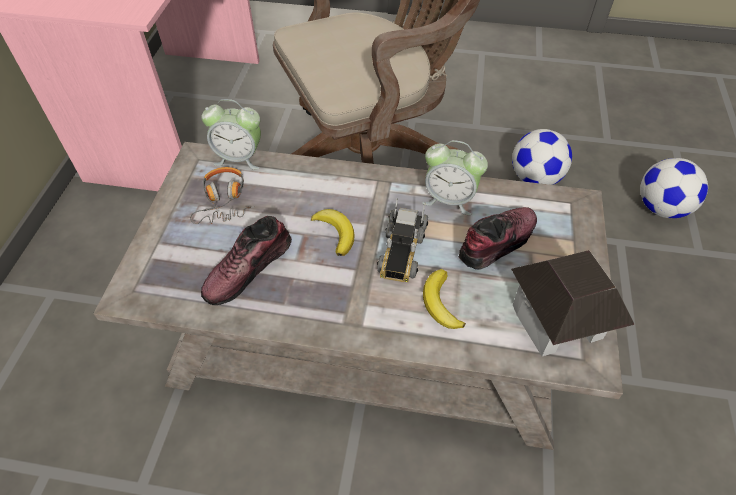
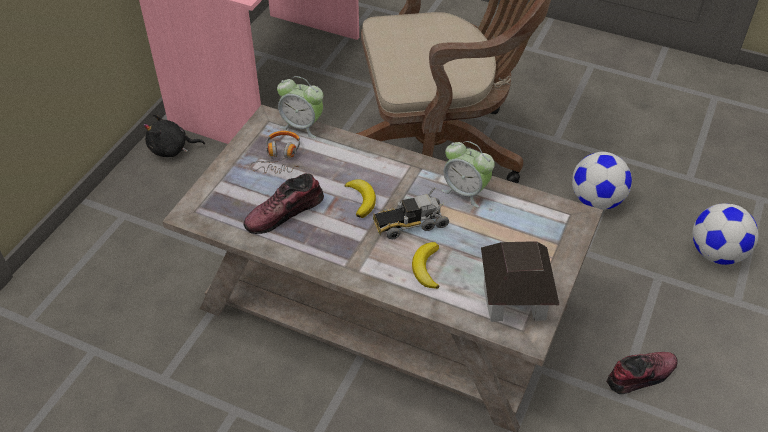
camera: 15 degrees right, 5 degrees down
toy truck [377,198,428,282] -> toy truck turned 45 degrees clockwise [373,188,449,239]
shoe [458,207,537,270] -> shoe moved to [606,352,678,394]
none -> black plush toy [143,114,205,157]

